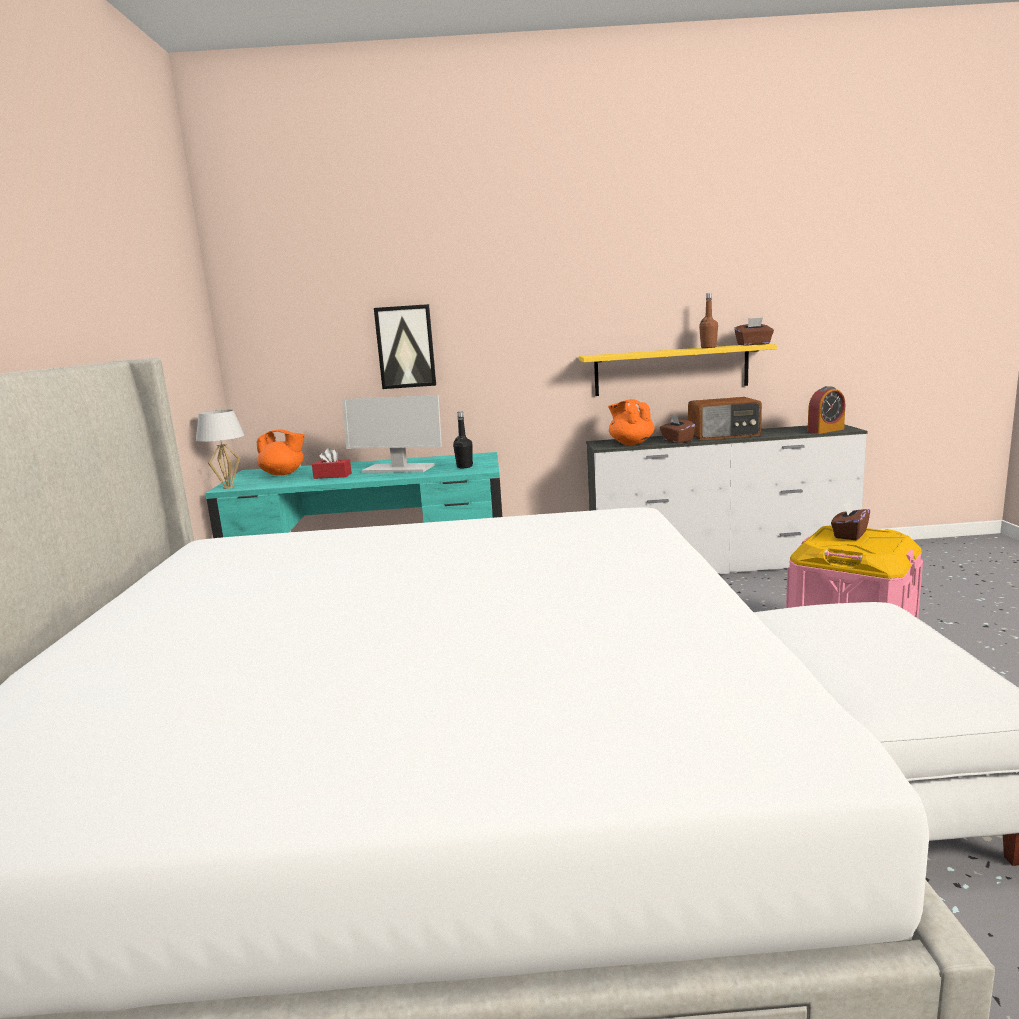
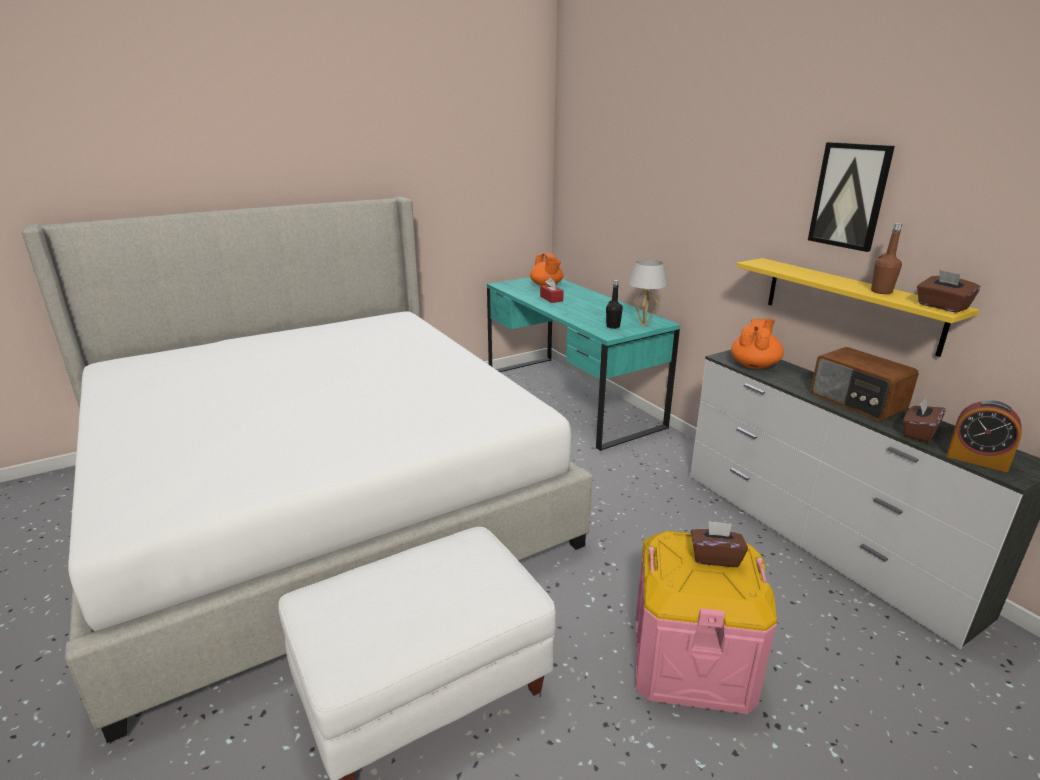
camera: 60 degrees right, 10 degrees up
white table lamp [196,410,244,489] -> white table lamp moved to [628,260,667,326]
monitor [342,395,442,473] -> none
picture [374,304,436,389] -> picture moved to [808,142,895,252]
brown tissue box [660,414,695,443] -> brown tissue box moved to [903,398,945,443]

